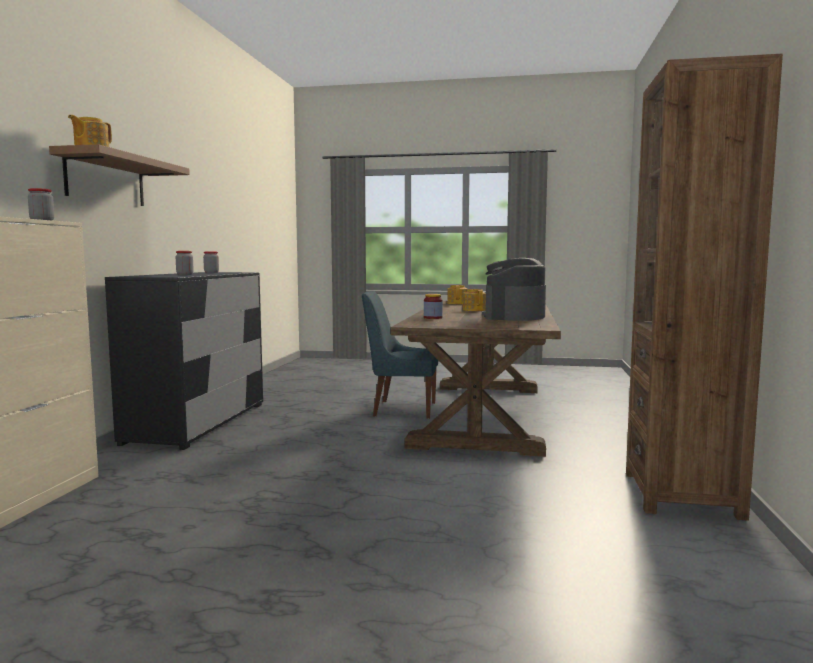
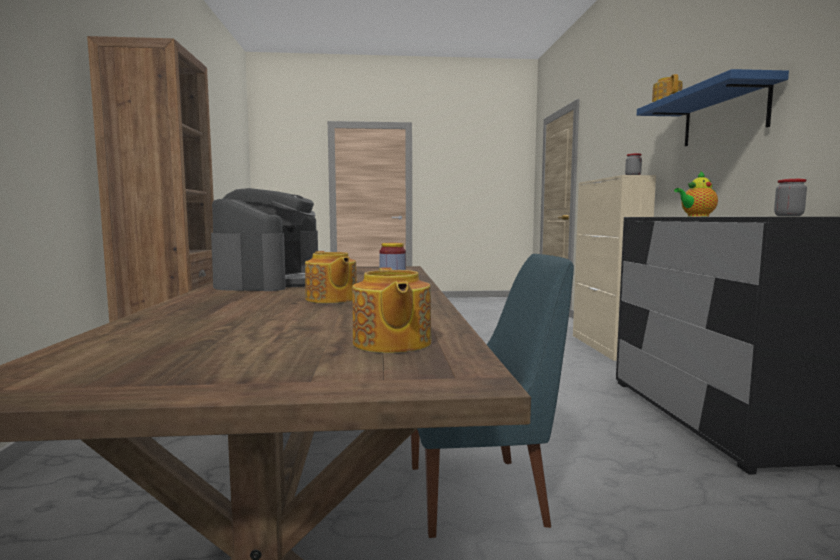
camera: 165 degrees right, 0 degrees up
brown shelf [49,144,190,206] -> blue shelf [637,69,789,146]
jar [176,251,194,275] -> teapot [674,170,718,216]

